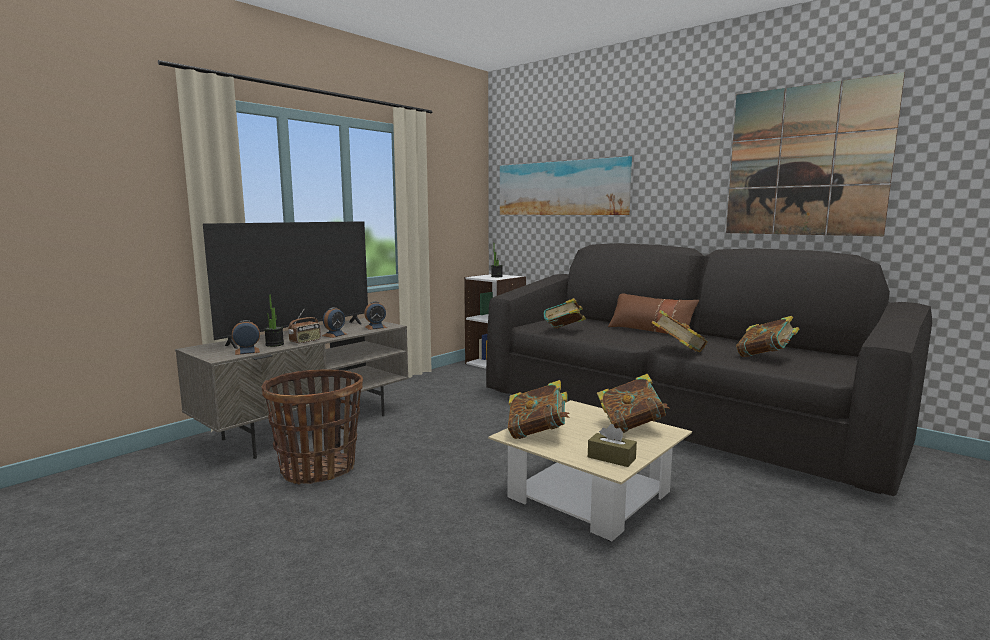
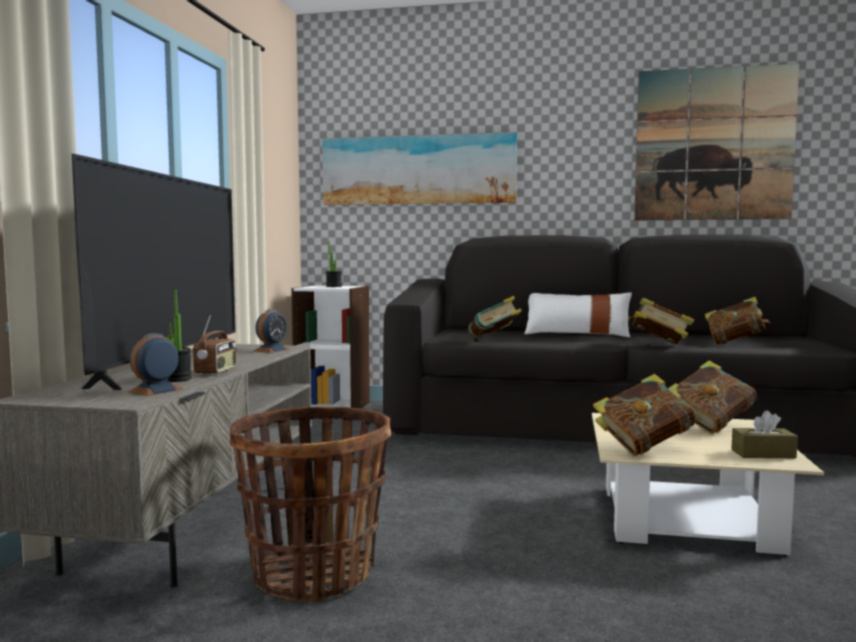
camera: 30 degrees left, 5 degrees down
alarm clock [322,307,347,338] -> none
brown pillow [608,294,699,334] -> white pillow [525,292,632,337]

